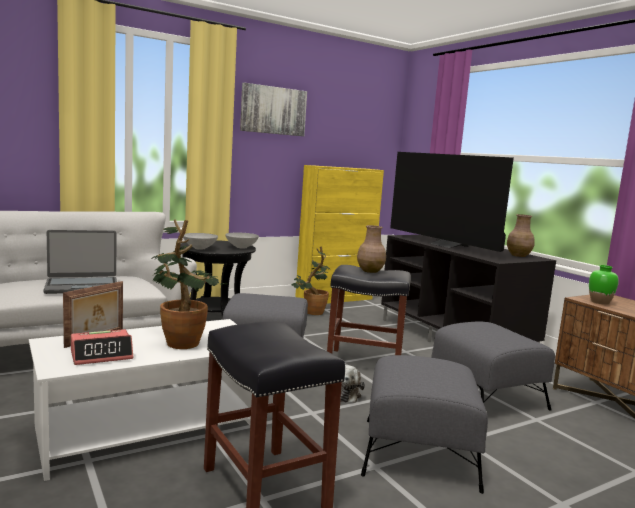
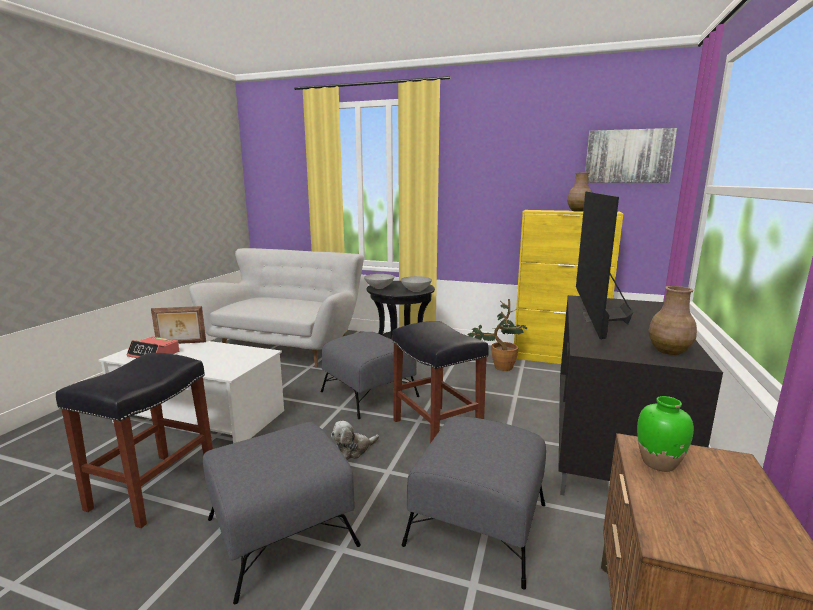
camera: 50 degrees right, 5 degrees up
laptop [44,230,117,294] -> none
potted plant [151,220,228,349] -> none
picture [240,82,307,136] -> picture moved to [585,128,677,183]
brown vase [357,225,386,273] -> brown vase moved to [567,173,592,212]

